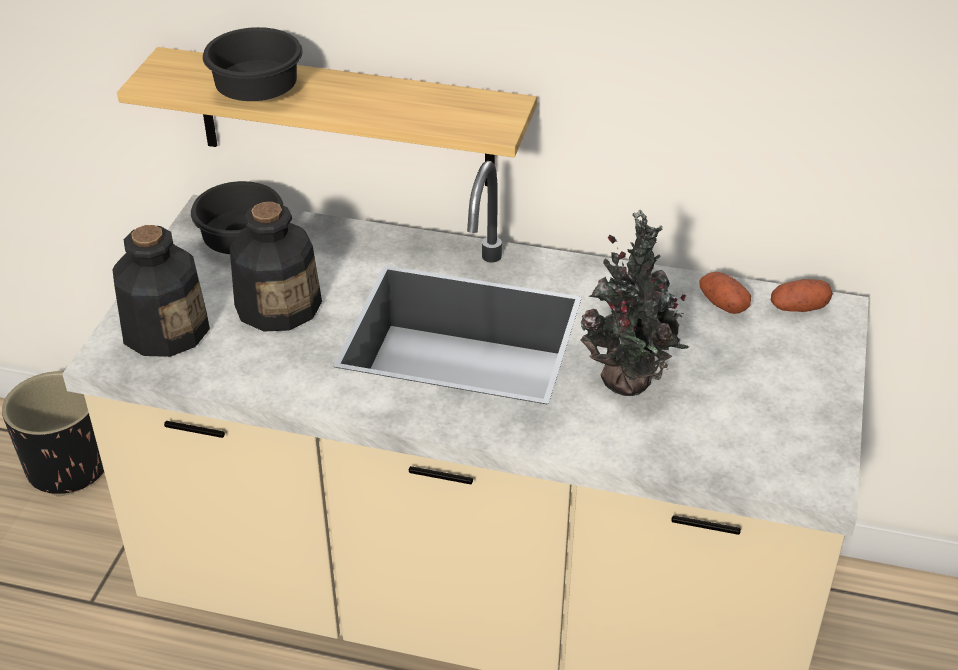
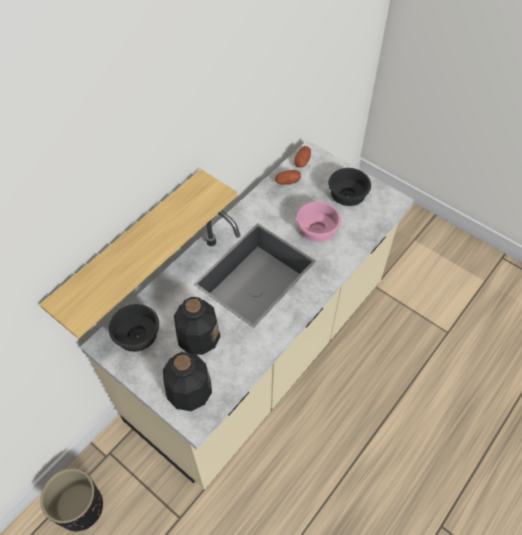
camera: 65 degrees left, 15 degrees up
black bowl [203,27,303,101] -> black bowl moved to [328,168,371,206]
potted plant [580,209,689,396] -> pink bowl [296,201,341,242]

